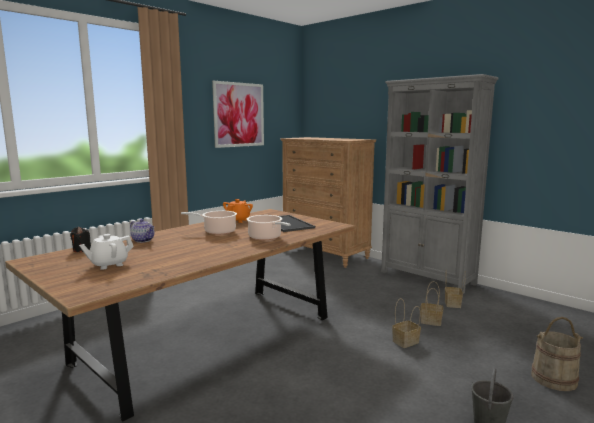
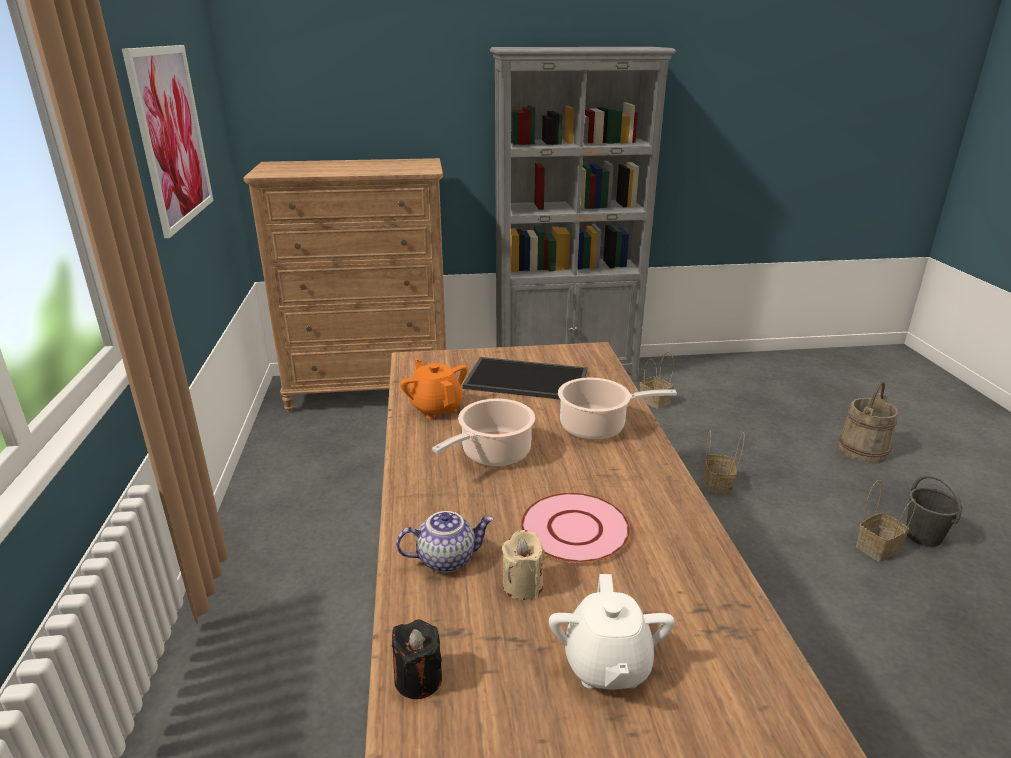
camera: 50 degrees left, 15 degrees up
basket [420,281,443,326] -> basket moved to [856,480,916,562]
none -> beige candle [502,530,545,600]
none -> pink plate [521,493,630,563]

